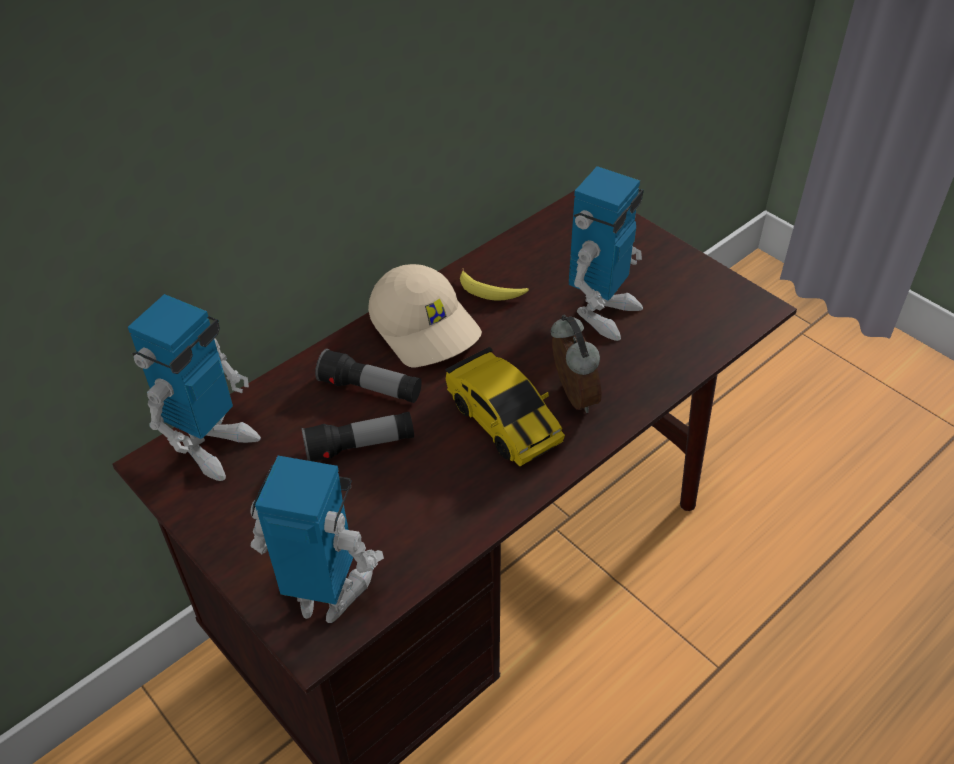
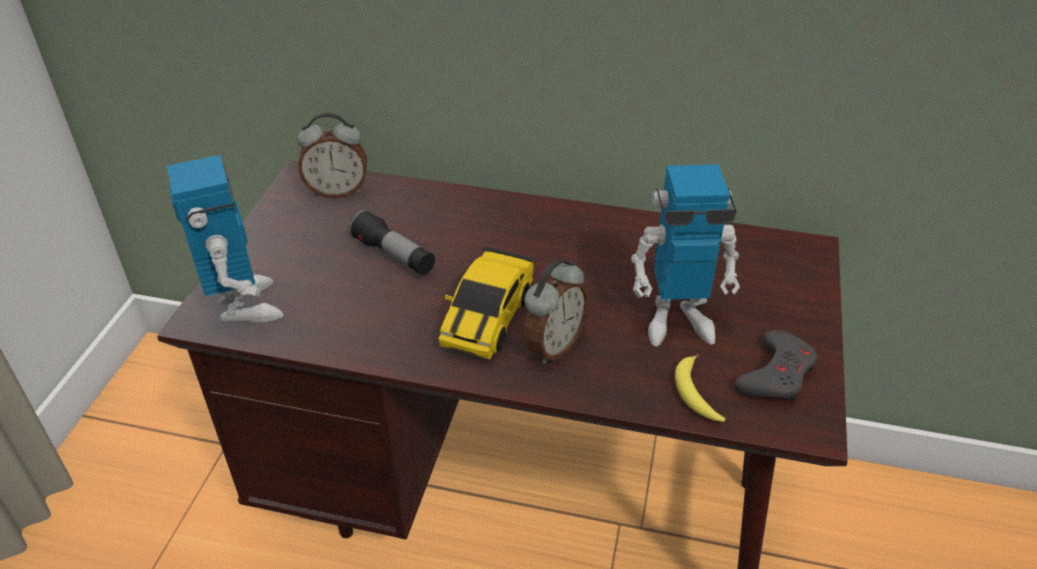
camera: 55 degrees right, 5 degrees down
toy robot [128,294,261,481] -> alarm clock [298,113,367,198]
flashlight [315,349,422,403] -> none
beige cap [368,264,482,368] -> none
banana [460,268,529,301] -> banana moved to [675,354,725,422]
none -> grey game controller [734,330,817,401]

